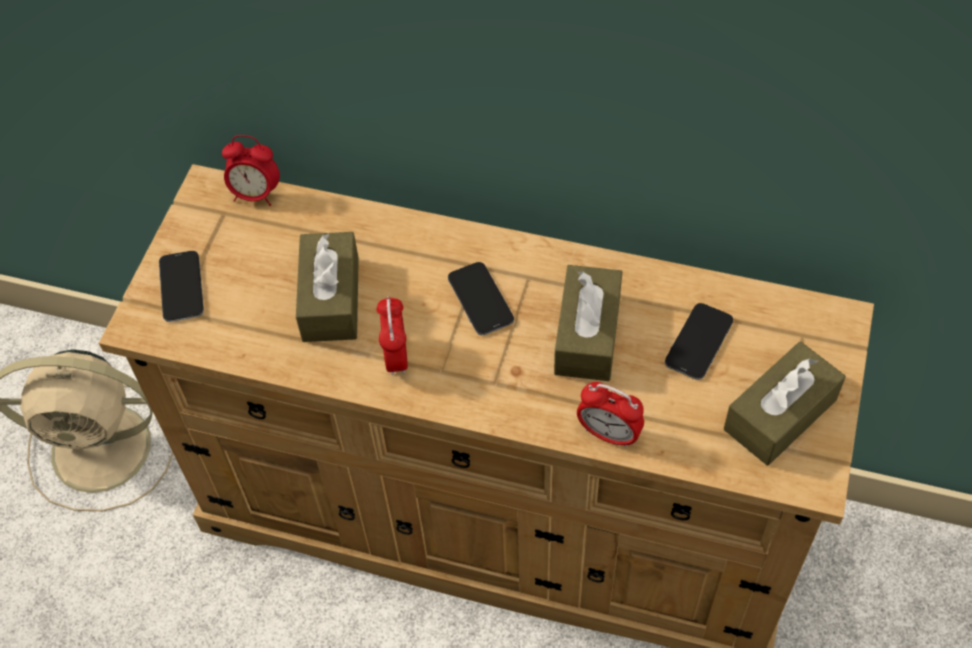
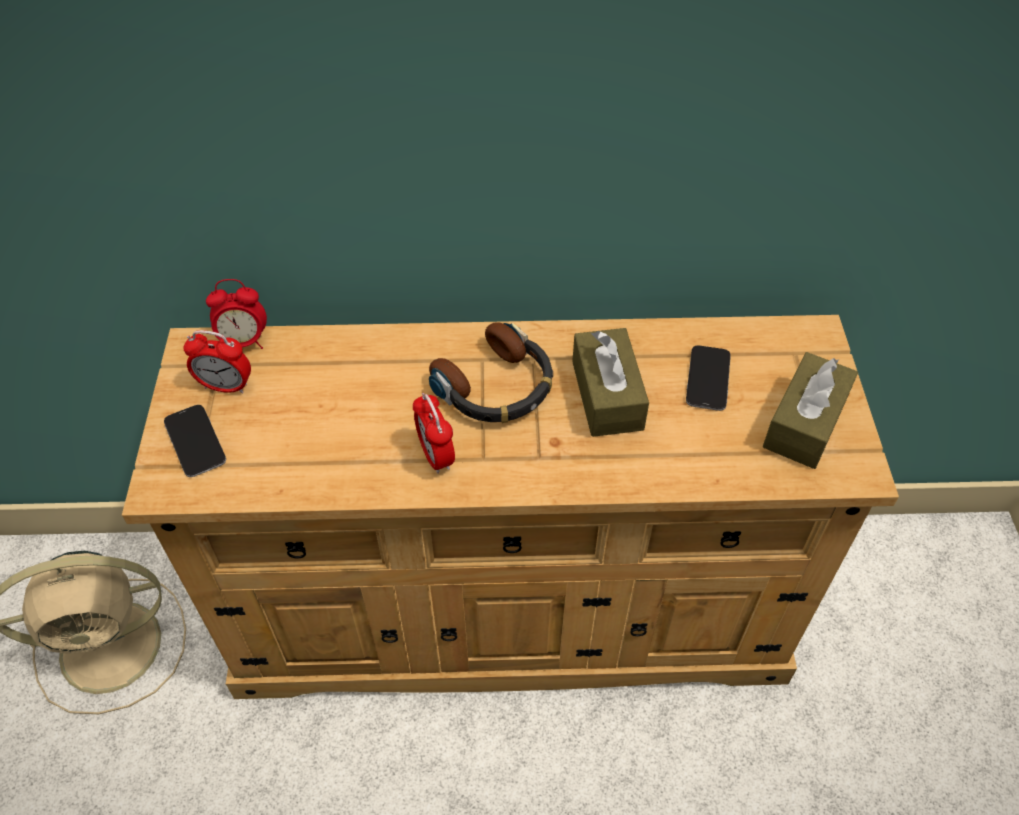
camera: 20 degrees left, 5 degrees down
brown tissue box [296,232,359,342] -> none
phone [448,262,514,335] -> headphones [429,322,553,423]
alarm clock [577,382,644,448] -> alarm clock moved to [183,330,251,394]

